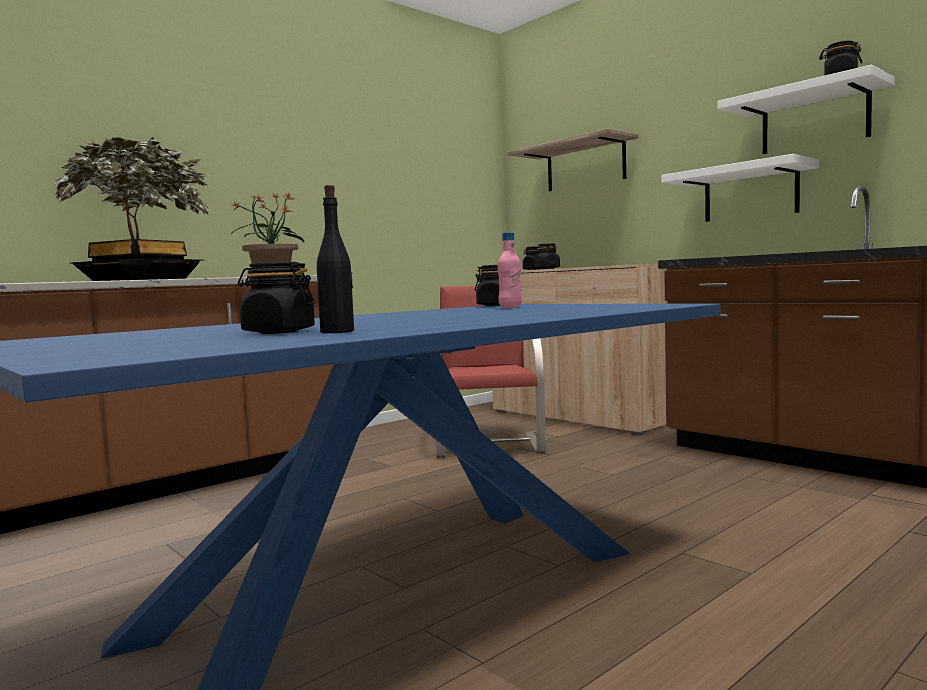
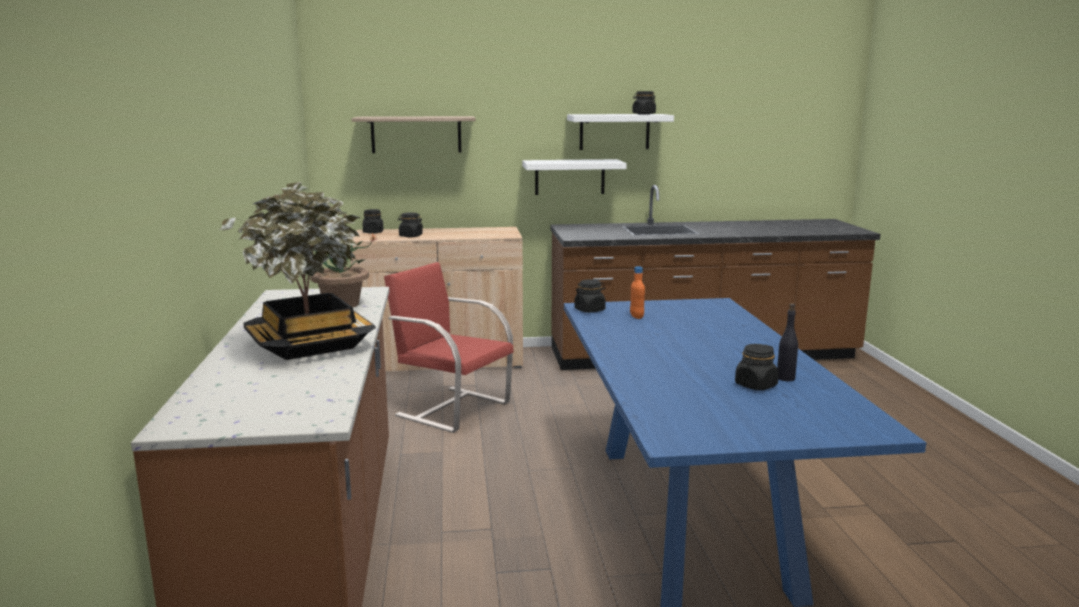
camera: 55 degrees left, 10 degrees up
pink bottle [498,232,522,308] -> orange bottle [630,266,645,319]

